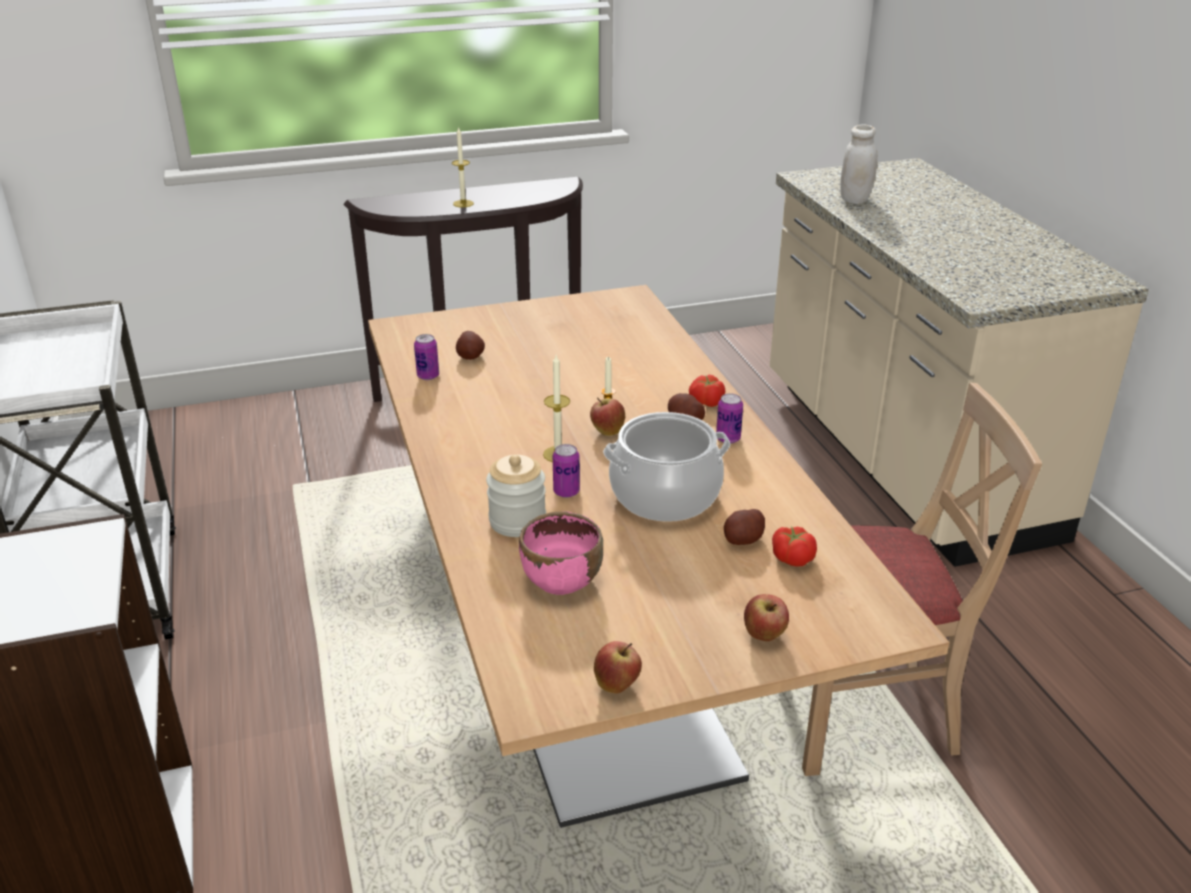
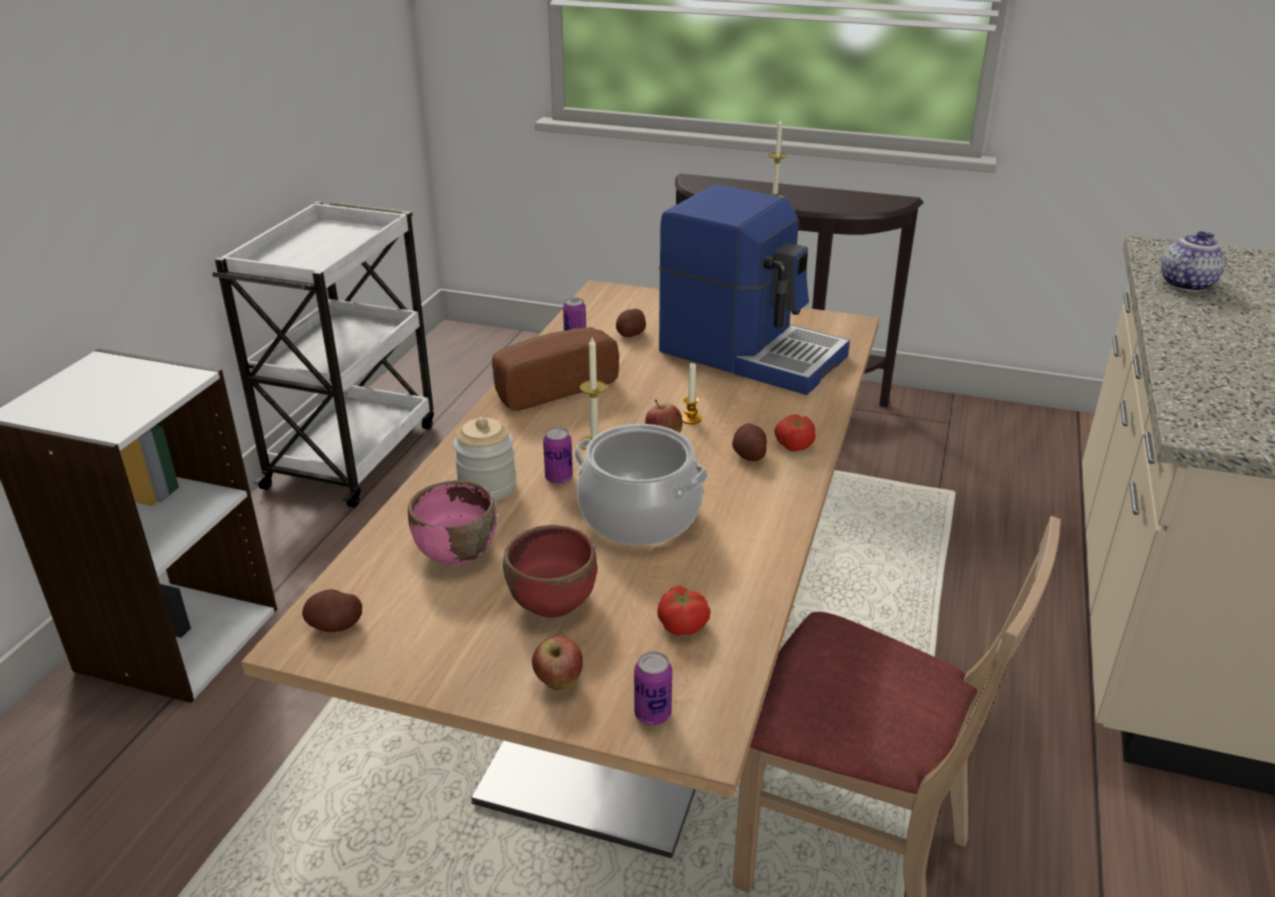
camera: 35 degrees right, 0 degrees up
apple [594,641,642,694] -> none
can [716,394,743,444] -> can moved to [634,651,672,725]
potato [724,509,765,545] -> potato moved to [302,589,362,632]
white jar [840,125,877,204] -> teapot [1161,231,1225,292]
none -> bread [492,327,619,411]
none -> red bowl [503,525,597,618]
none -> coffee machine [659,185,850,395]

